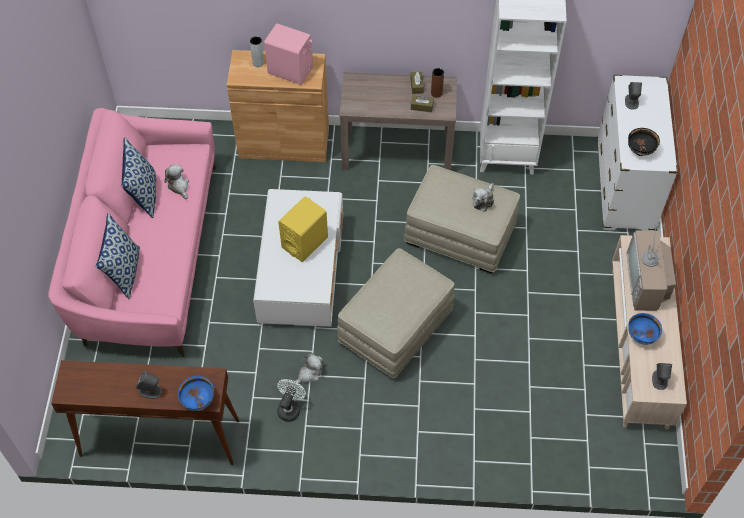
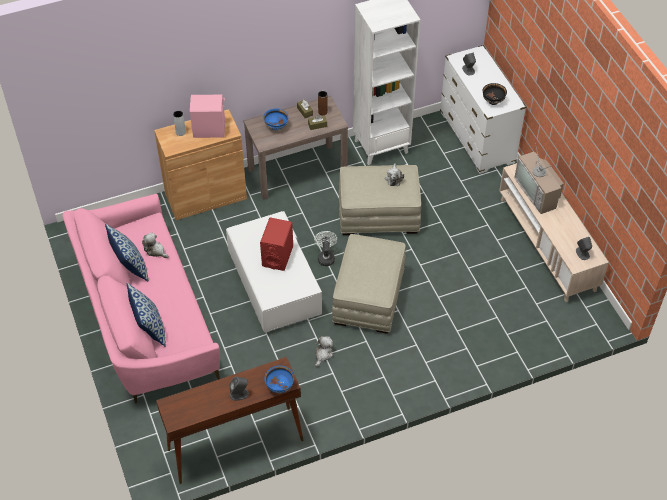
camera: 25 degrees left, 5 degrees down
white fan [277,379,306,422] -> white fan moved to [314,231,337,266]
yellow speaker [278,196,328,262] -> red speaker [260,217,293,271]
blue bowl [628,313,662,345] -> blue bowl moved to [263,108,288,130]

